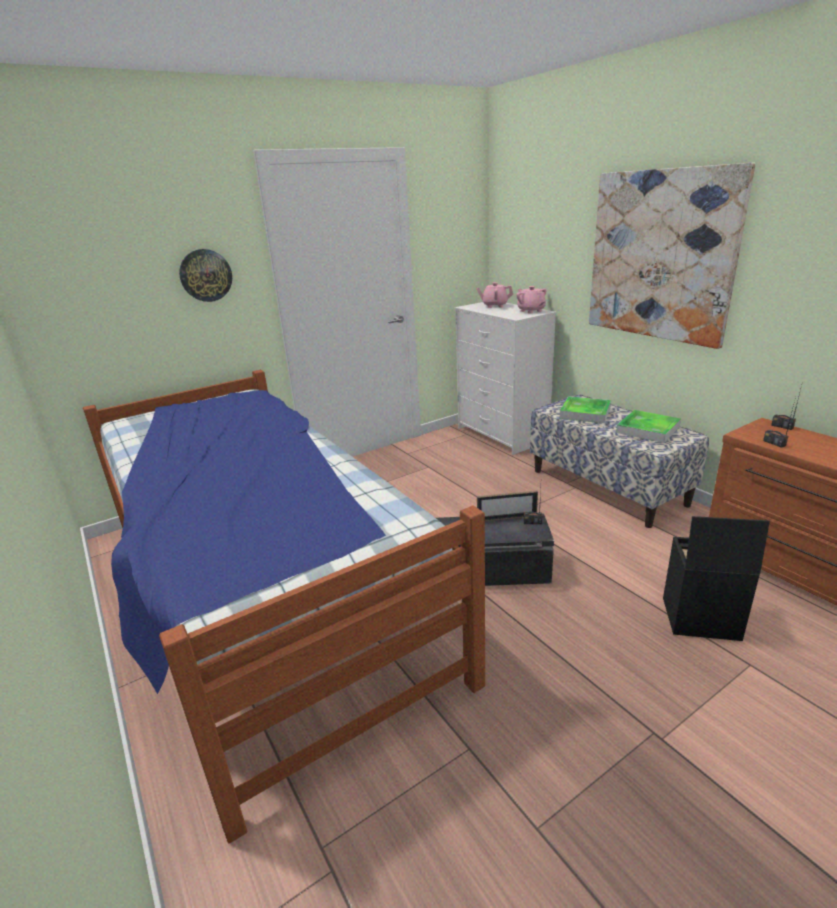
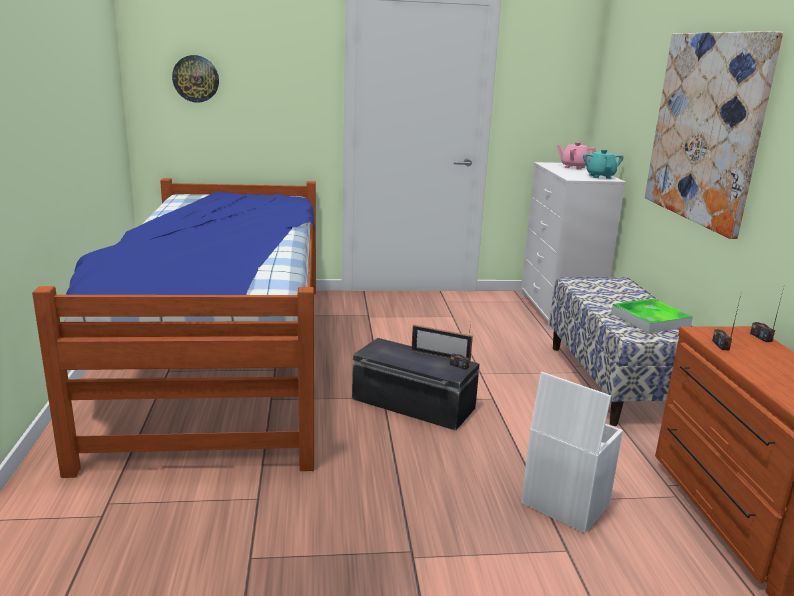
camera: 25 degrees right, 5 degrees down
wall clock [179,249,232,302] -> wall clock moved to [172,55,219,103]
pink teapot [516,286,546,313] -> turquoise teapot [583,149,624,179]
tray [559,396,611,423] -> none
black storage box [663,516,770,641] -> white storage box [521,372,623,533]

